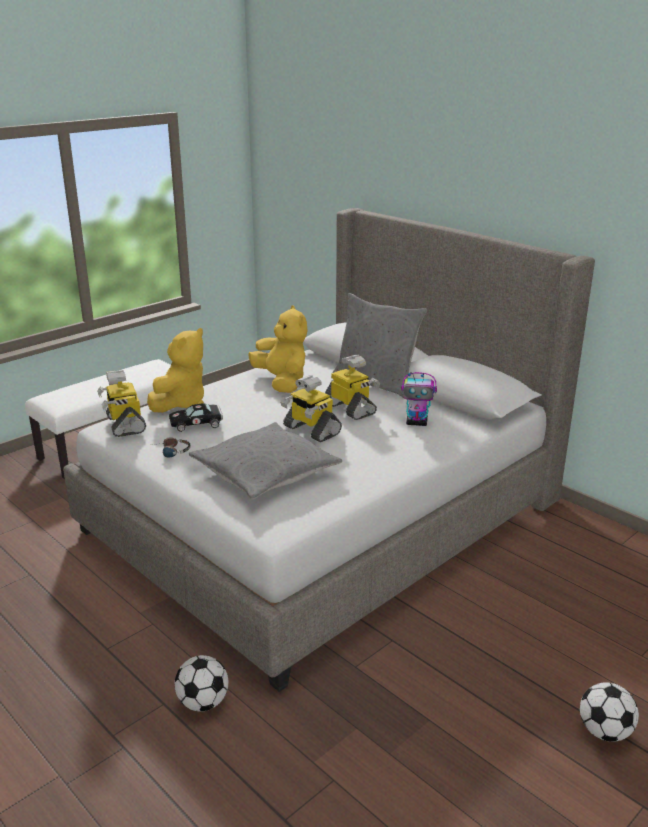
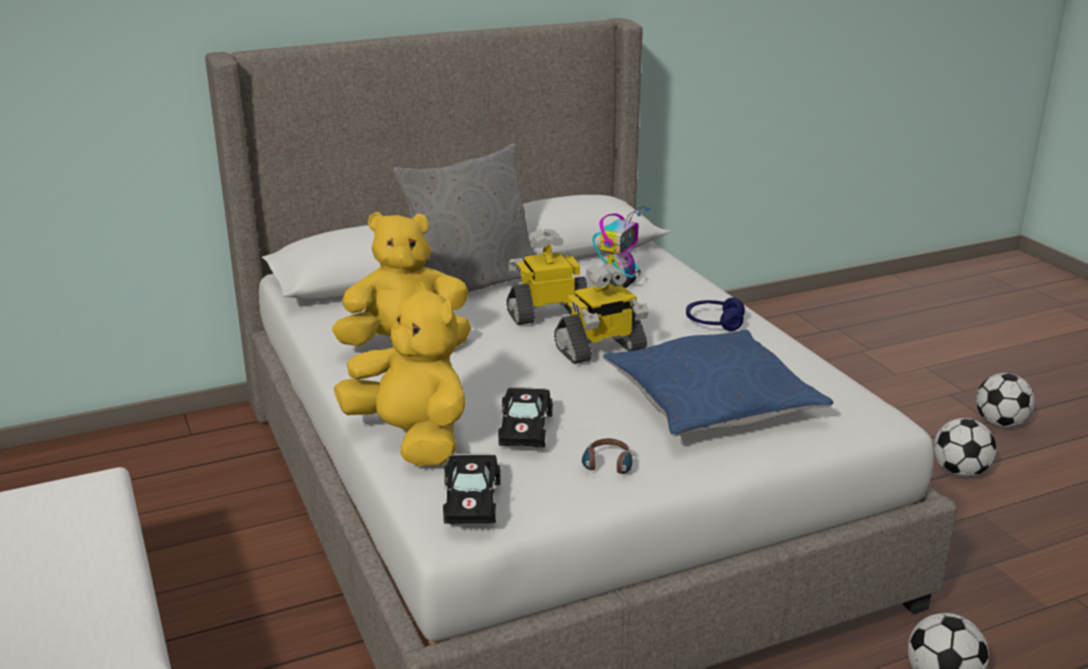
camera: 70 degrees left, 0 degrees up
toy robot [97,370,146,437] -> black toy car [443,454,501,524]
grey pillow [189,422,342,499] -> blue pillow [603,330,833,436]
none -> blue headphones [686,297,745,331]
none -> football [934,418,996,477]

